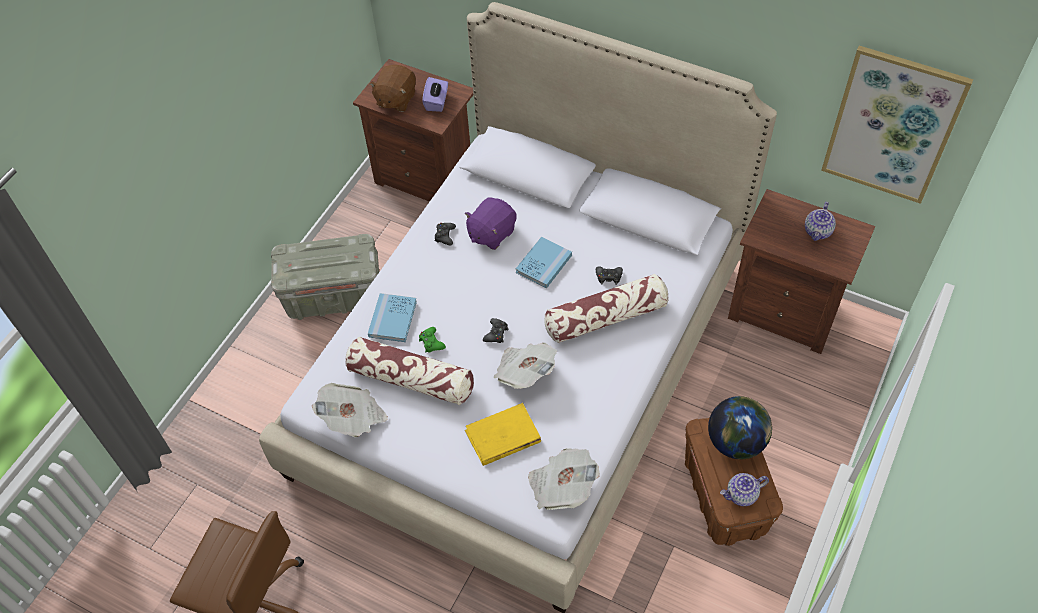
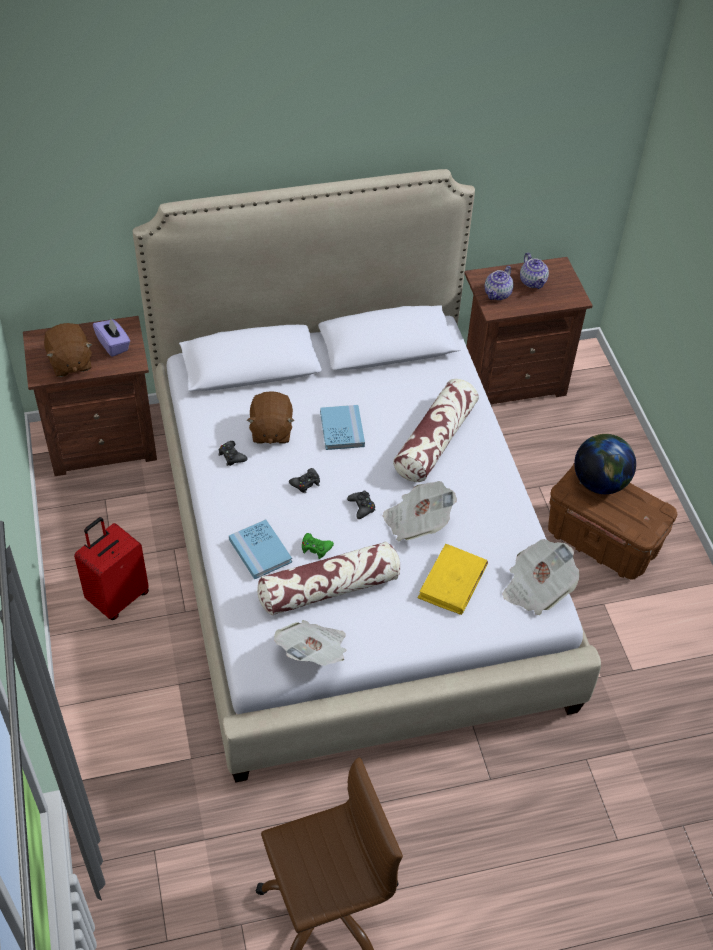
camera: 45 degrees left, 5 degrees down
grey storage box [271,234,379,320] -> red suitcase [74,517,149,620]
purple plush toy [465,197,517,250] -> brown plush toy [246,391,294,444]
black game controller [596,267,623,285] -> black game controller moved to [289,468,320,493]
teapot [720,473,769,506] -> teapot moved to [485,266,514,300]
picture [821,46,973,204] -> none

